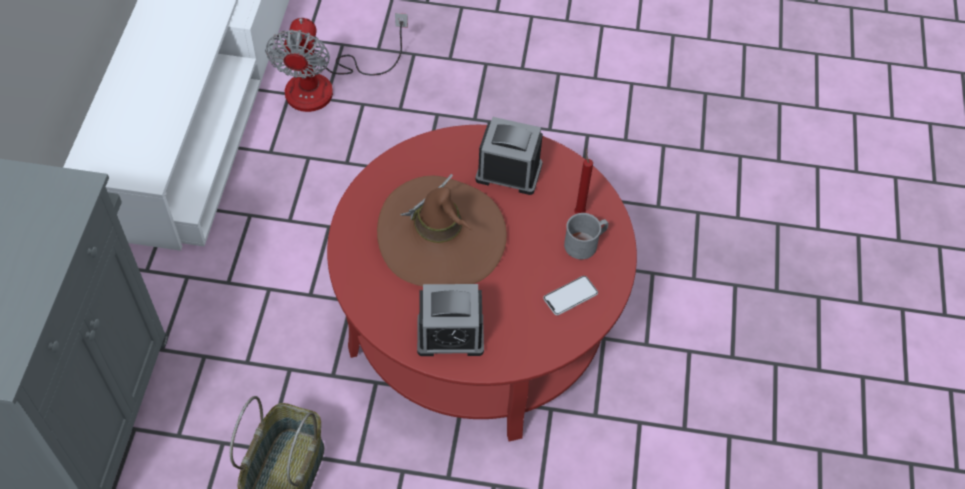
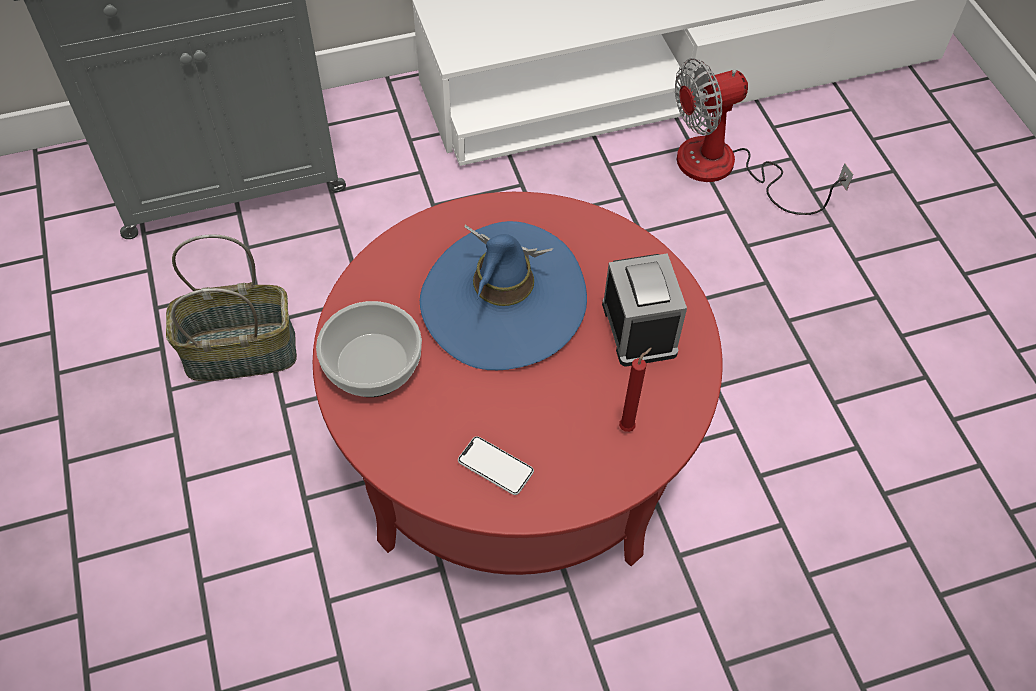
camera: 65 degrees right, 0 degrees up
brown hat [377,174,507,287] -> blue hat [420,221,587,370]
alarm clock [417,284,484,356] -> bowl [316,301,422,397]
grey mug [564,213,609,259] -> none

